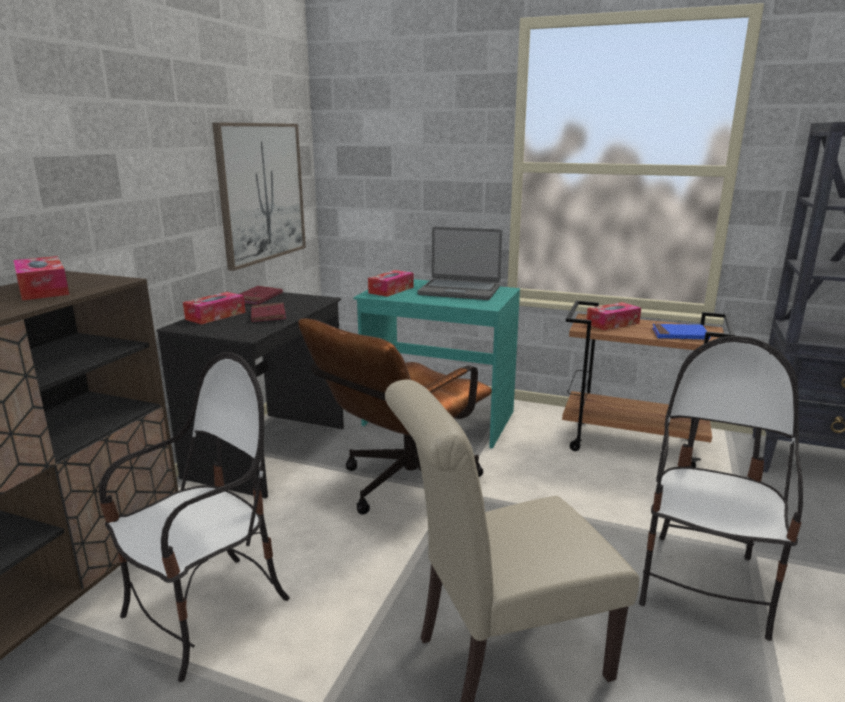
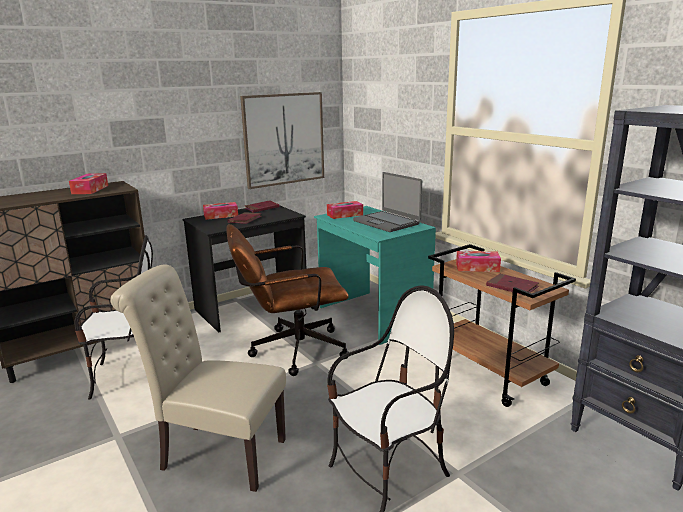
camera: 35 degrees right, 0 degrees up
blue book [653,324,710,339] -> red book [486,274,539,295]

